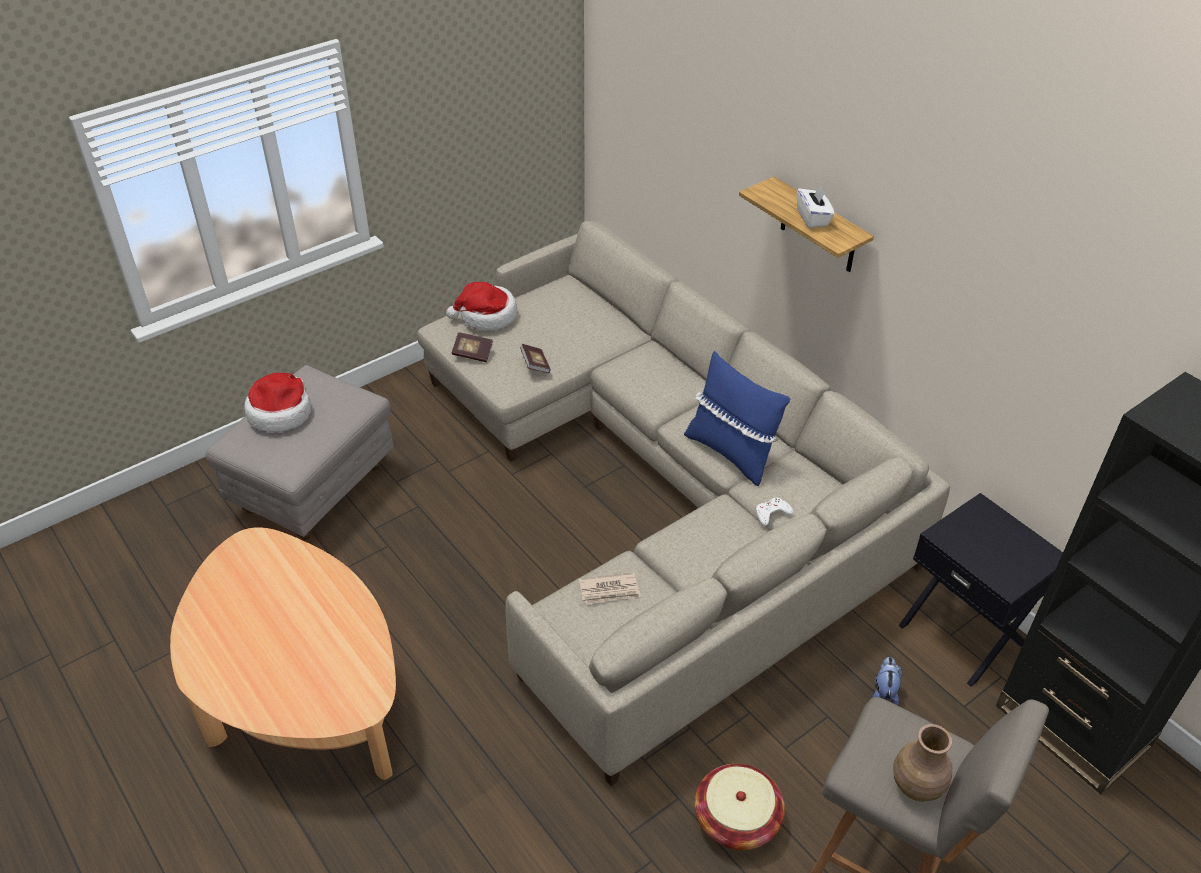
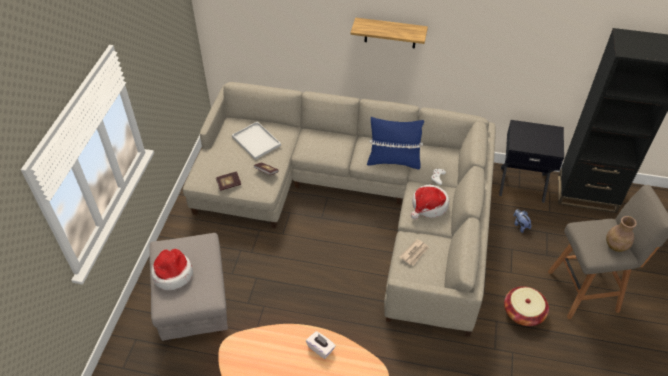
camera: 40 degrees left, 5 degrees up
hat [446,282,517,331] -> hat moved to [411,185,449,219]
white tissue box [797,185,835,228] -> white tissue box moved to [306,331,336,359]
none -> white tray [232,121,281,160]

